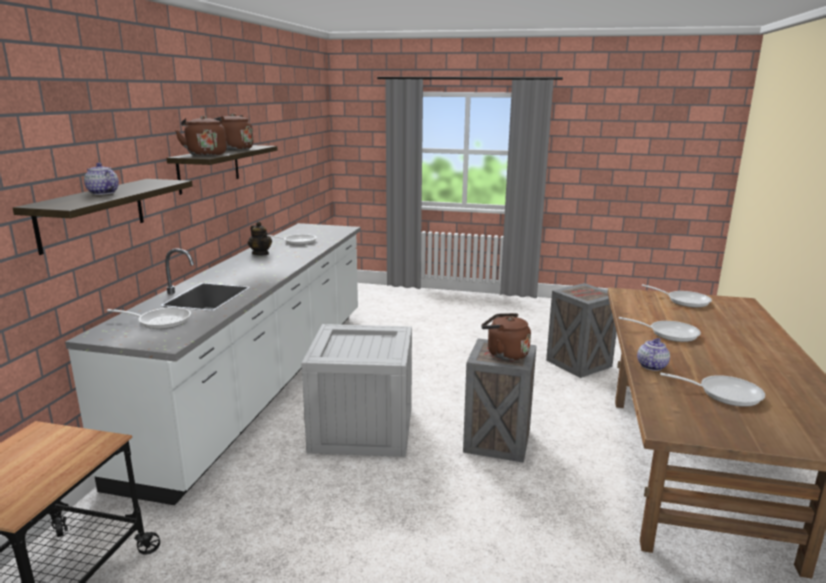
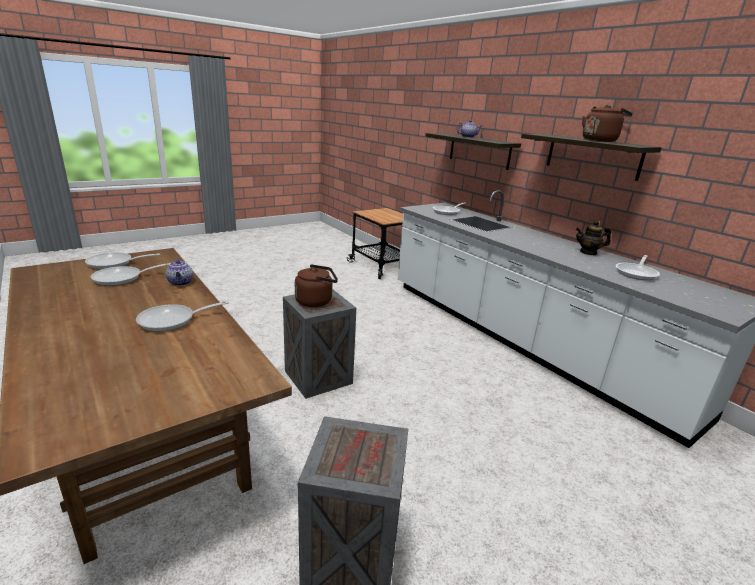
camera: 130 degrees right, 5 degrees up
brown kettle [175,115,227,156] -> none
crate [301,324,412,457] -> none
frying pan [641,284,712,308] -> frying pan moved to [85,252,160,269]

